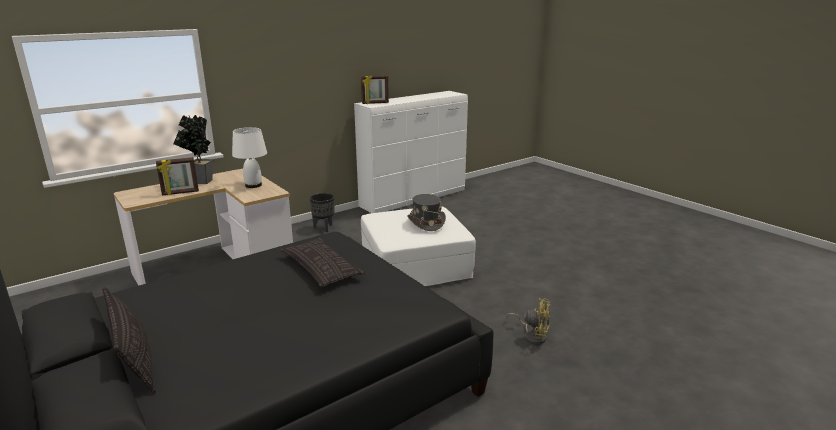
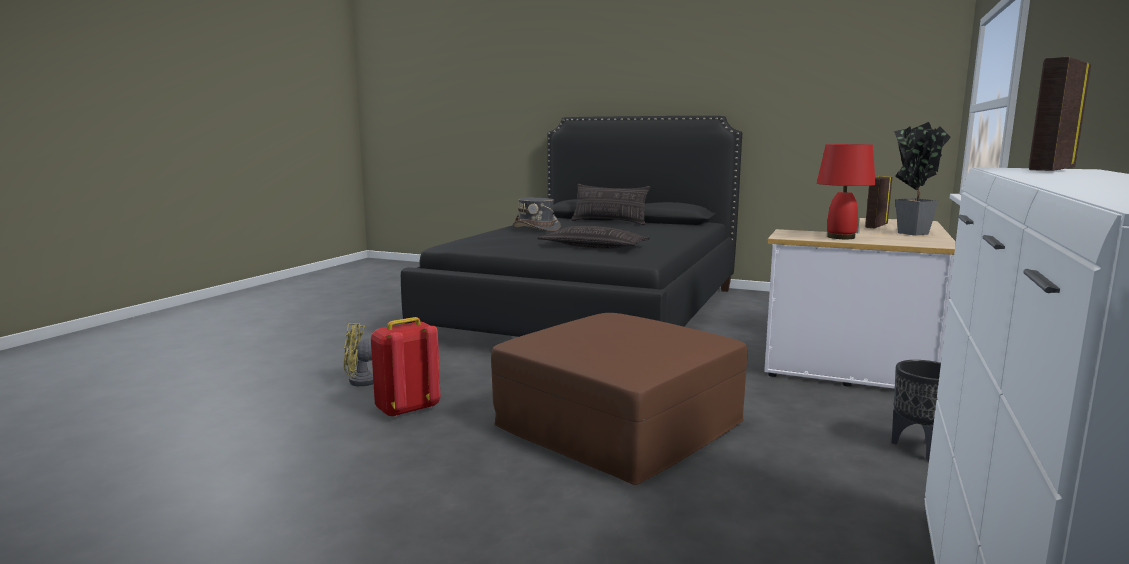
camera: 150 degrees right, 10 degrees down
white table lamp [232,127,267,188] -> red table lamp [817,144,876,239]
white ottoman [361,206,476,286] -> brown ottoman [491,313,747,485]
grey hat [407,194,446,231] -> grey hat moved to [513,198,560,232]
none -> red backpack [371,317,441,418]

